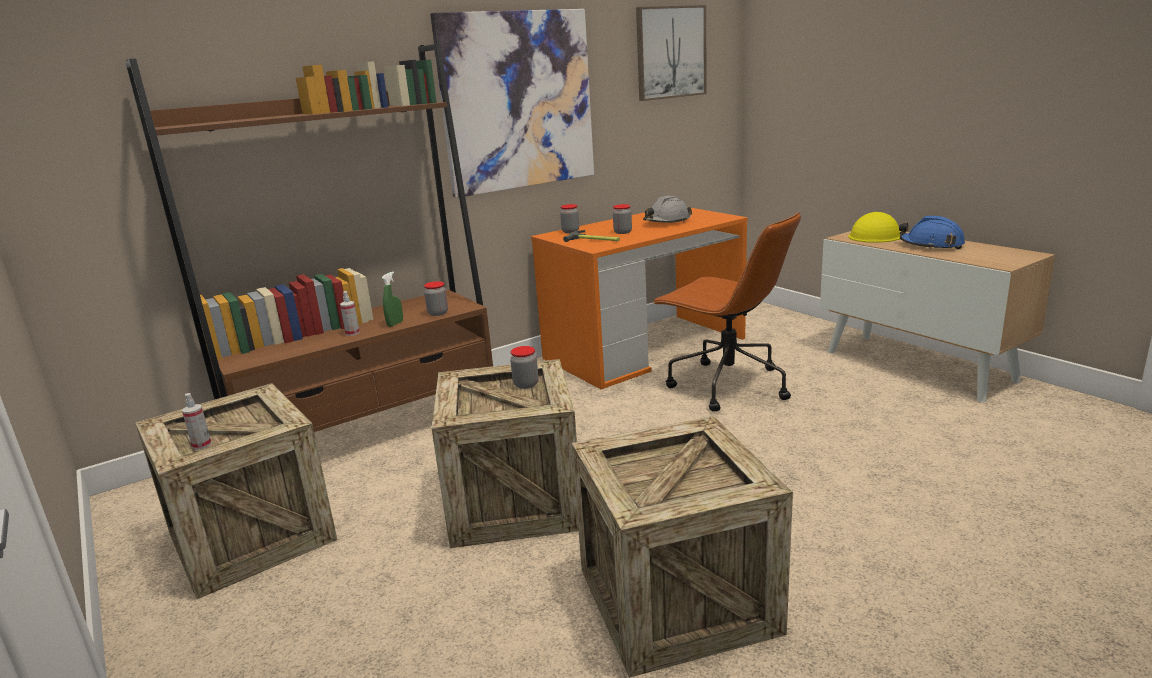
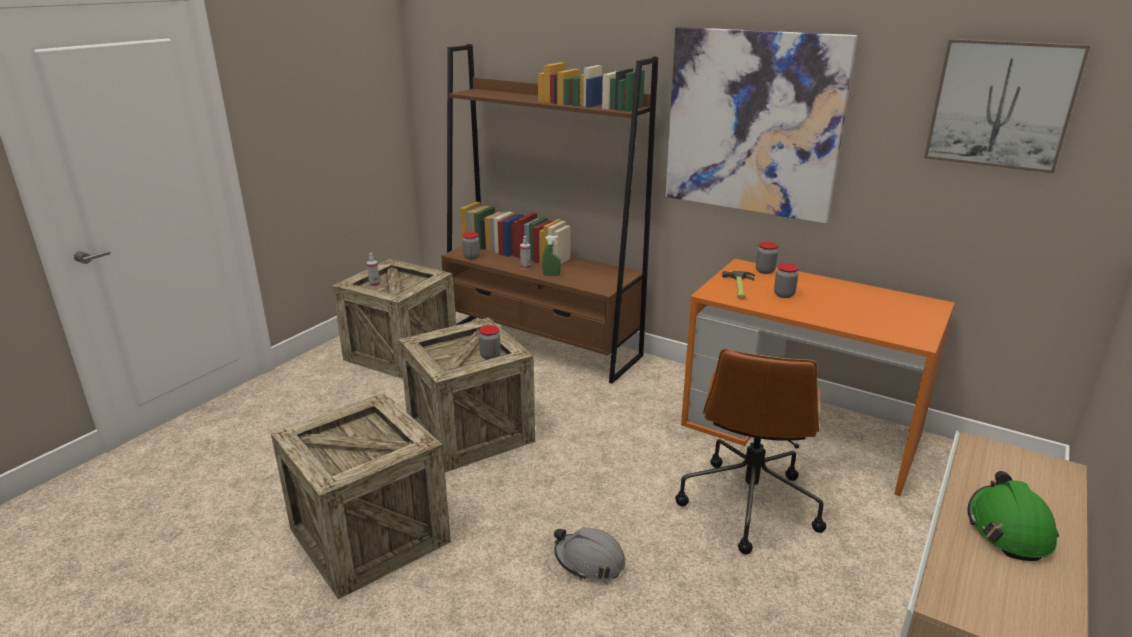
camera: 65 degrees right, 5 degrees up
jar [424,281,448,316] -> jar moved to [462,232,480,259]
grey hard hat [643,196,692,223] -> grey hard hat moved to [554,527,626,580]
yellow hard hat [848,212,900,243] -> none
blue hard hat [899,216,965,250] -> green hard hat [968,471,1059,561]

